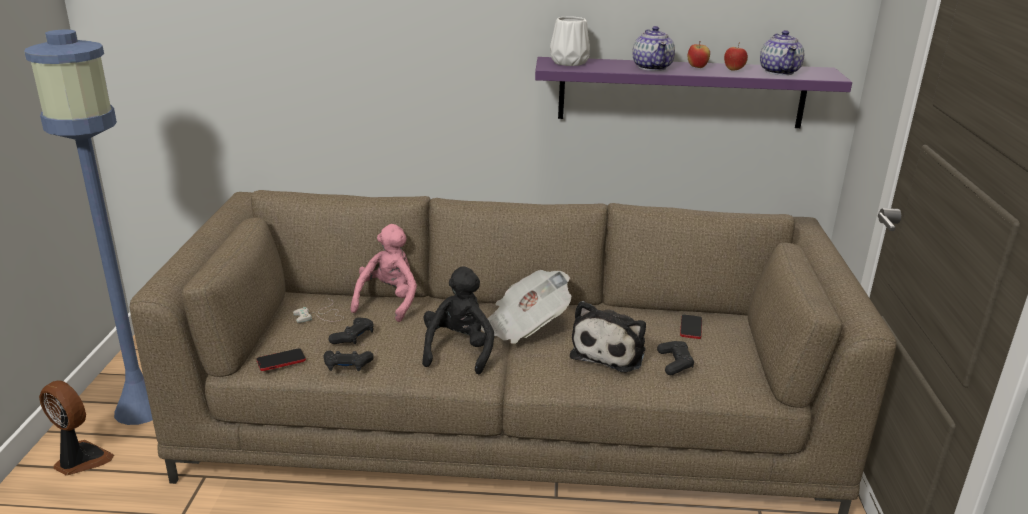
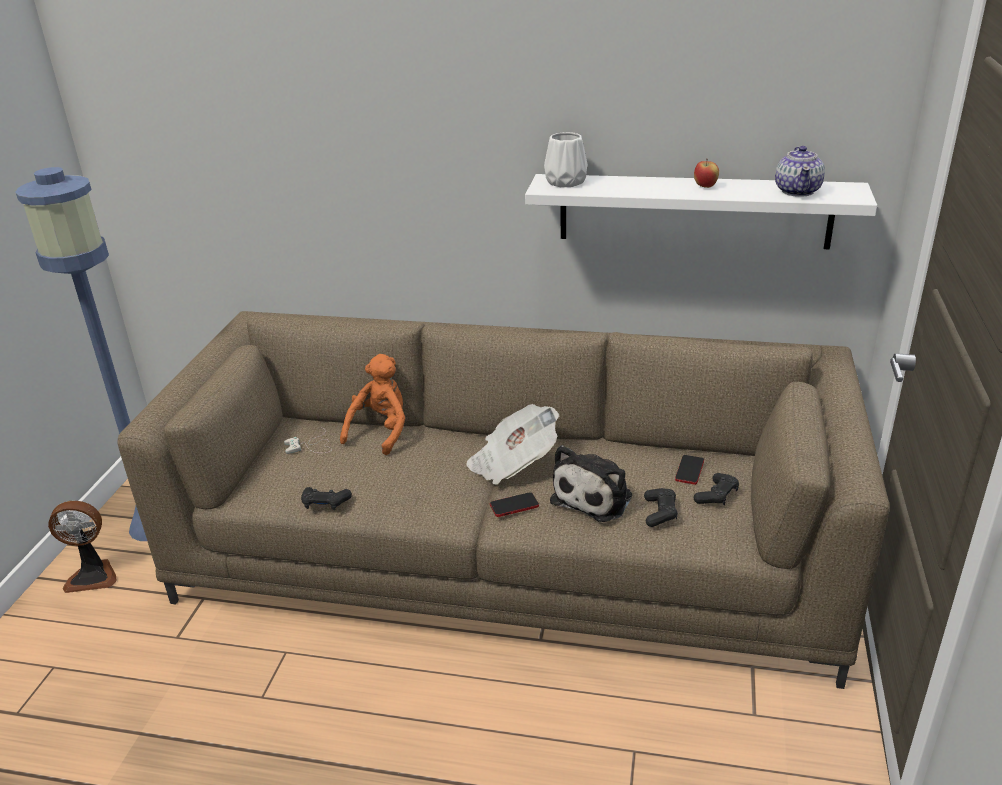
camera: 10 degrees right, 5 degrees up
fan [39,381,114,476] -> fan turned 135 degrees clockwise [48,501,117,593]
phone [256,348,306,371] -> phone moved to [490,492,539,517]
black game controller [328,318,374,344] -> black game controller moved to [694,473,739,505]
pink plush toy [351,224,417,322] -> orange plush toy [340,354,405,455]
black plush toy [422,266,494,374] -> none
purple shelf [535,57,852,128] -> white shelf [525,174,877,250]
teapot [632,26,675,71] -> none
apple [724,43,748,71] -> none

